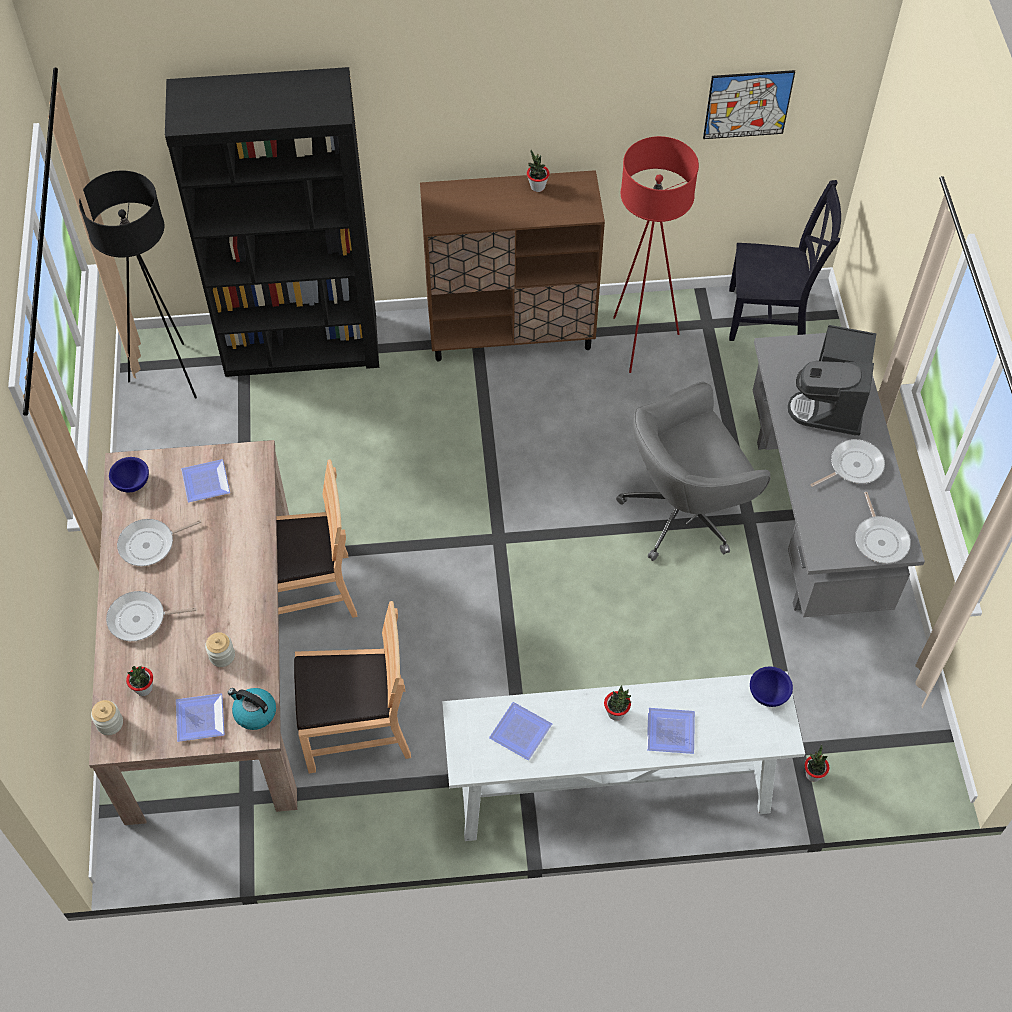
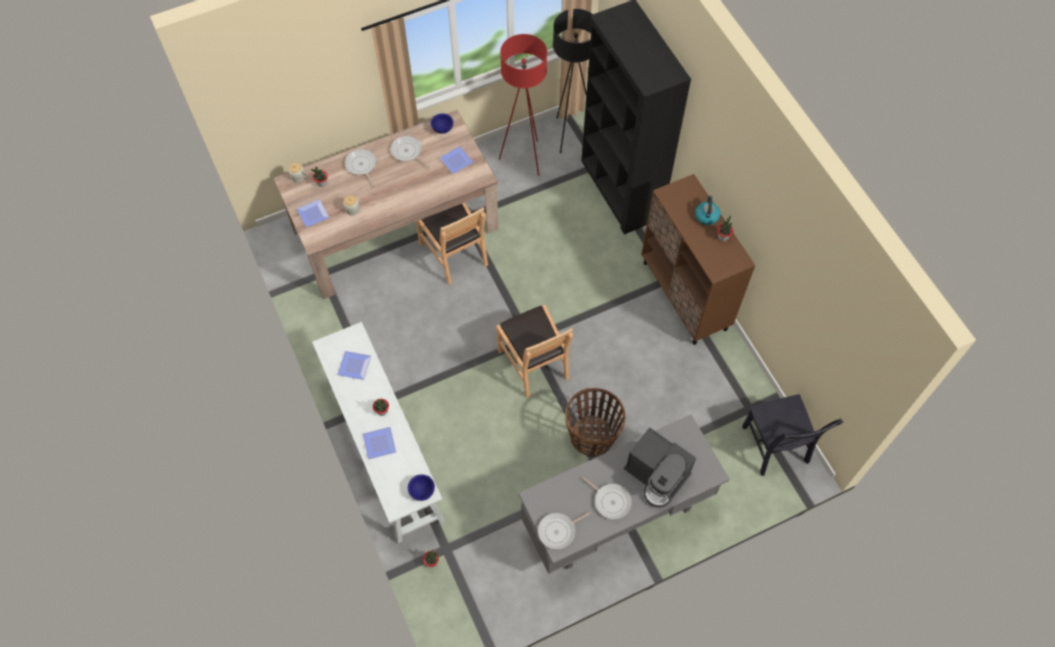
camera: 70 degrees right, 5 degrees up
kettle [228,688,276,730] -> kettle moved to [695,195,720,225]
brown chair [294,601,411,773] -> brown chair moved to [496,305,573,398]
red floor lamp [613,136,699,373] -> red floor lamp moved to [499,34,547,176]
grey office chair [616,382,770,561] -> basket [565,388,626,457]
picture [703,70,795,139] -> none
coffee machine [788,325,876,436] -> coffee machine turned 135 degrees counterclockwise [624,427,696,508]

